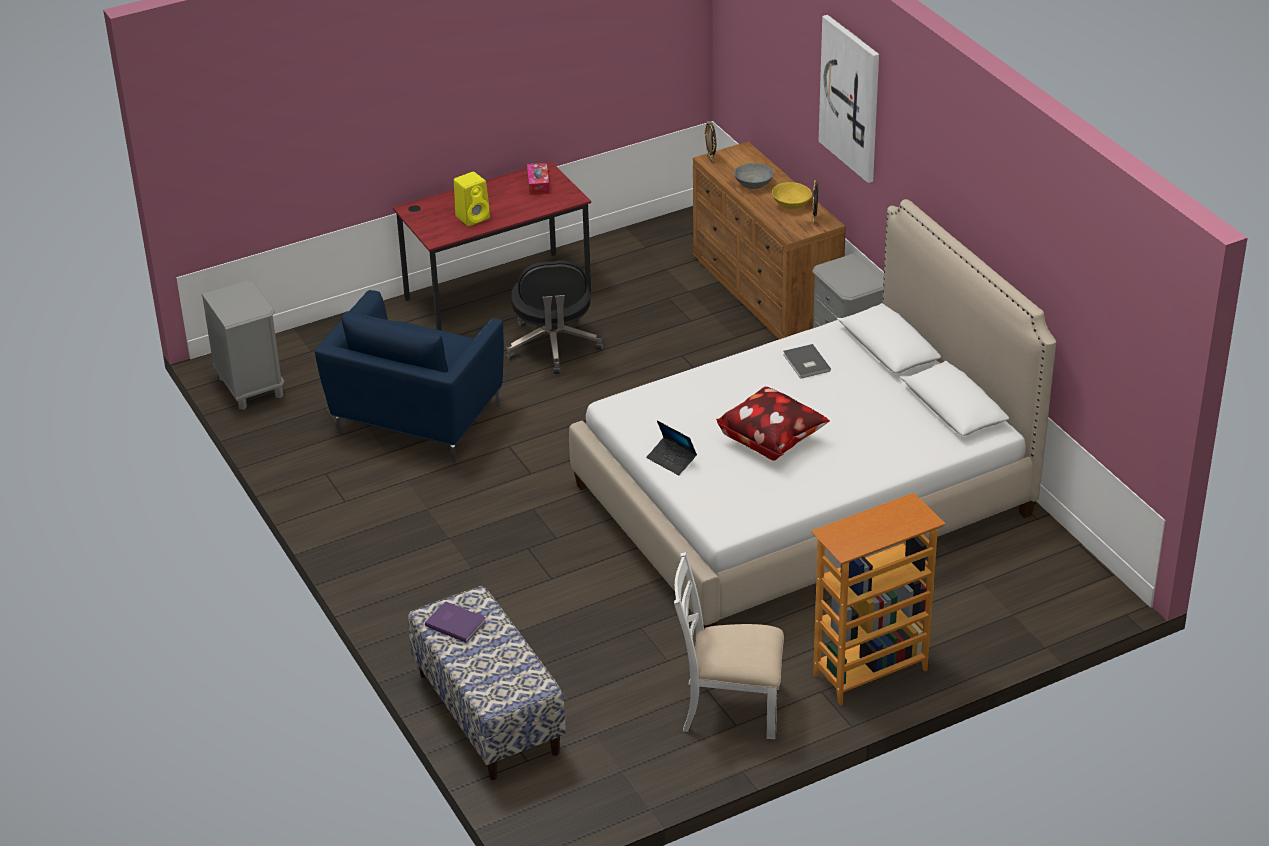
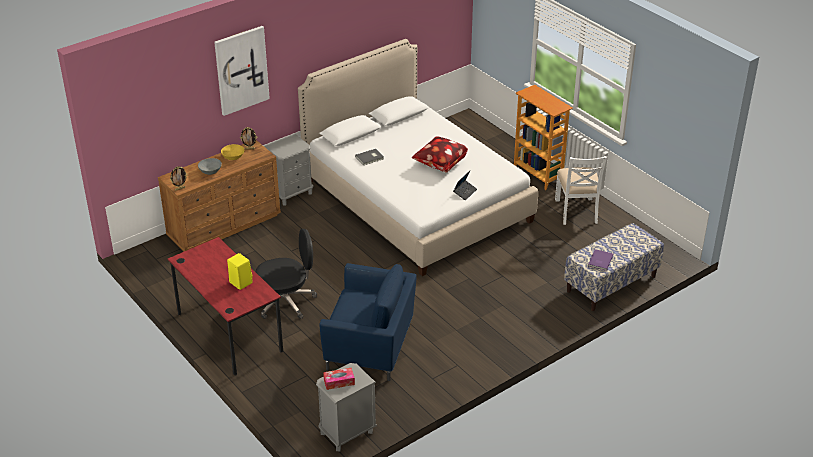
camera: 100 degrees left, 0 degrees up
tissue box [527,163,550,195] -> tissue box moved to [323,368,355,390]

